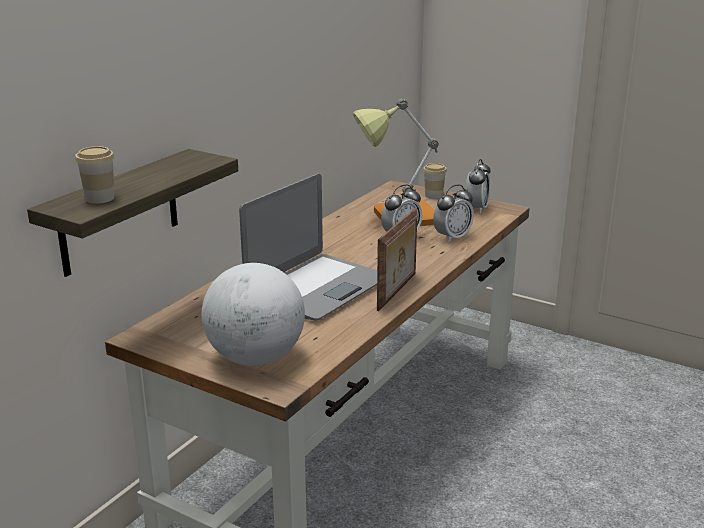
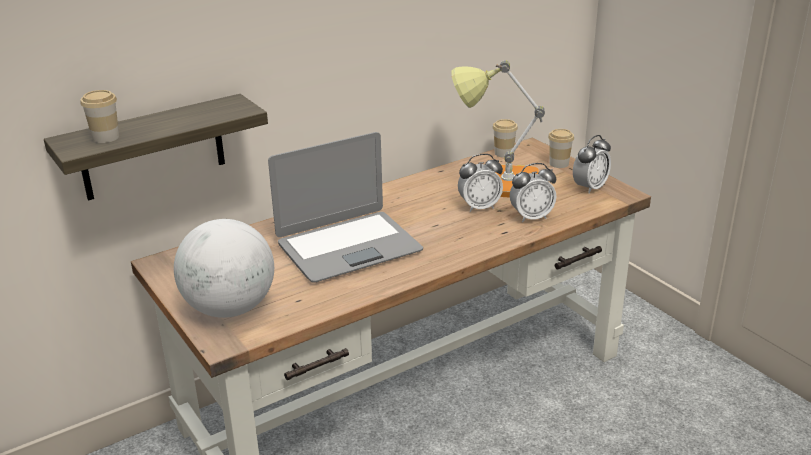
camera: 25 degrees right, 5 degrees up
picture frame [377,207,417,311] -> none
none -> cup [492,119,518,158]

